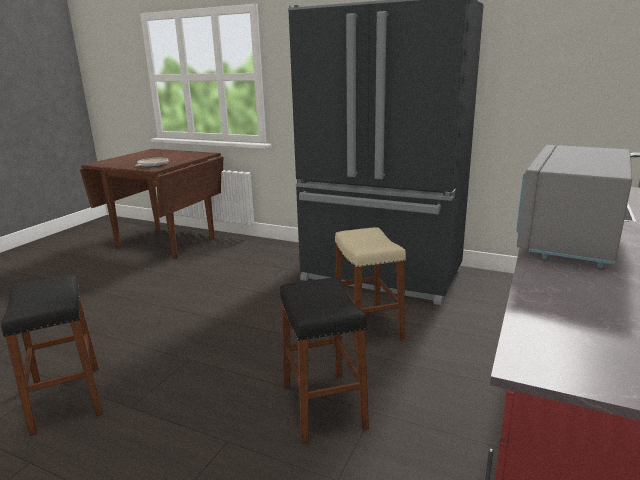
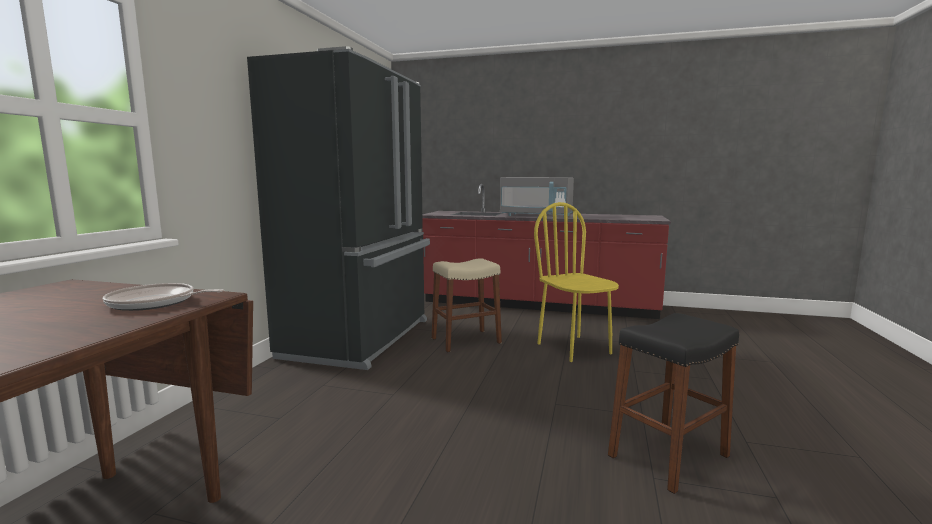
camera: 100 degrees left, 10 degrees down
black stool [280,278,369,444] -> yellow chair [534,202,619,362]

